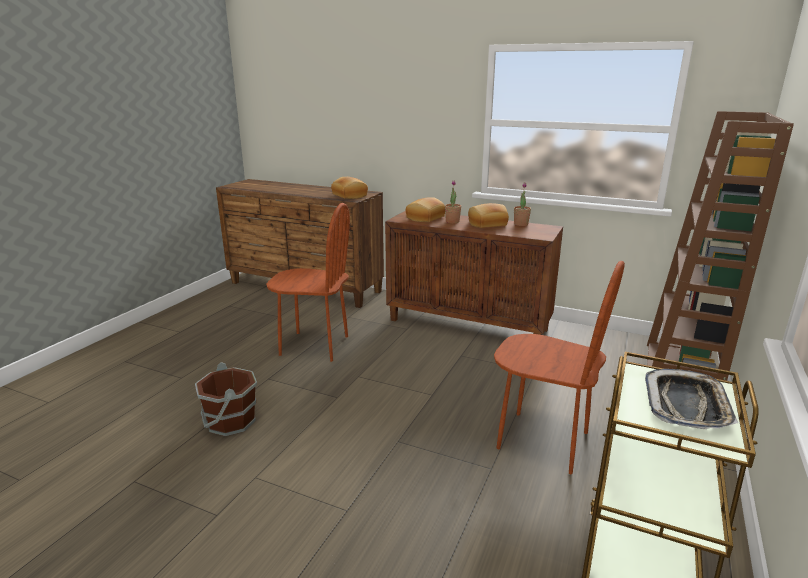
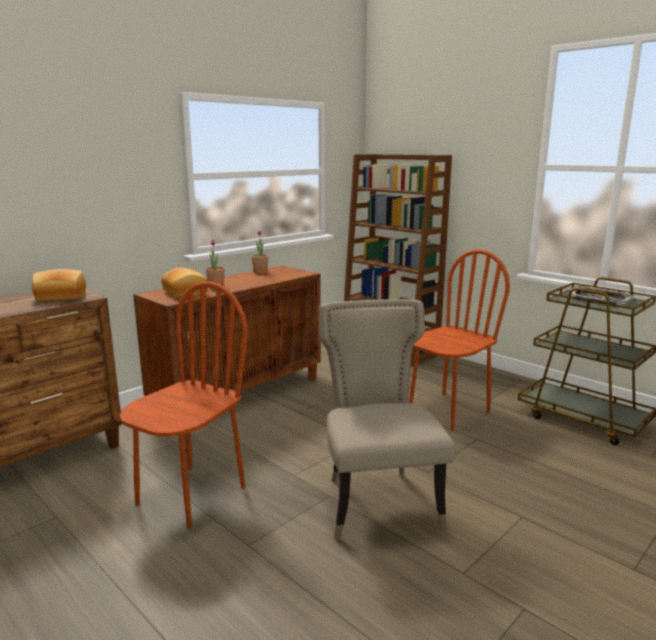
camera: 70 degrees left, 5 degrees down
brown bucket [195,362,257,436] -> none
bread [468,203,509,228] -> none
none -> beige chair [319,299,455,540]

